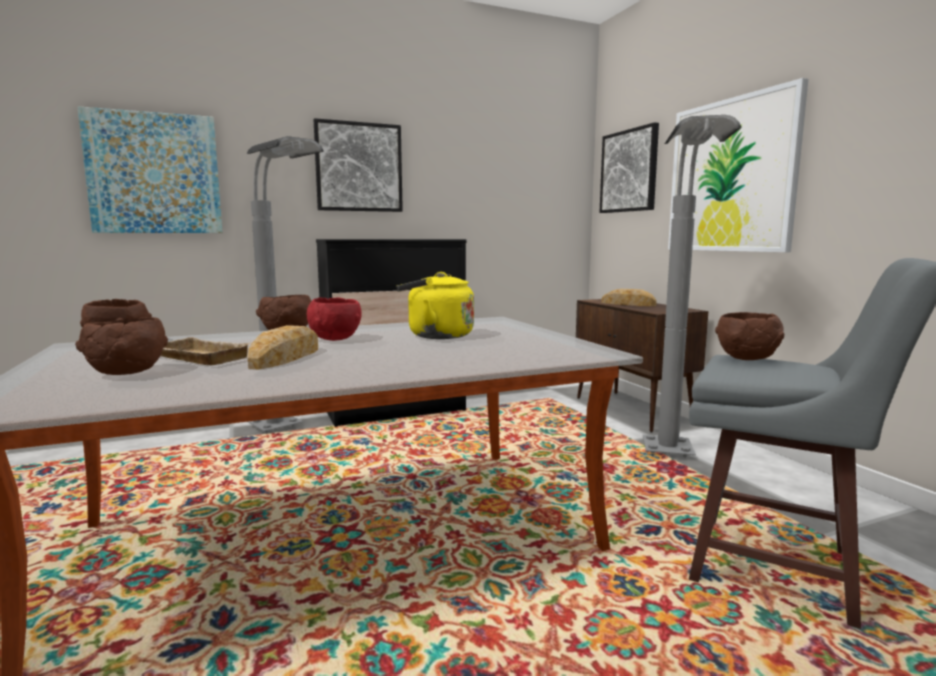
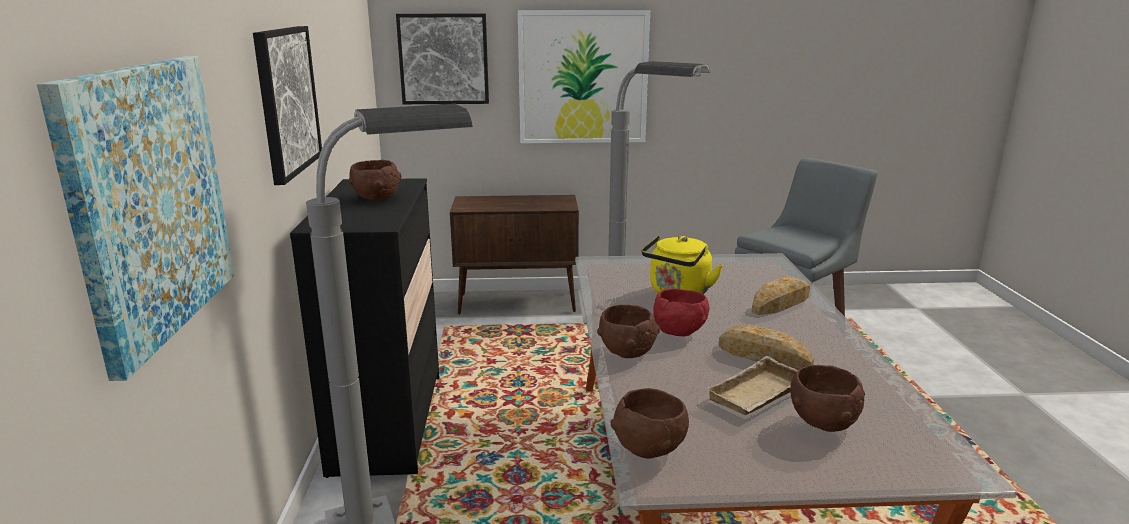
camera: 70 degrees left, 10 degrees up
bread [601,289,657,306] -> bread moved to [752,276,810,315]
brown bowl [715,312,784,360] -> brown bowl moved to [348,160,401,201]

